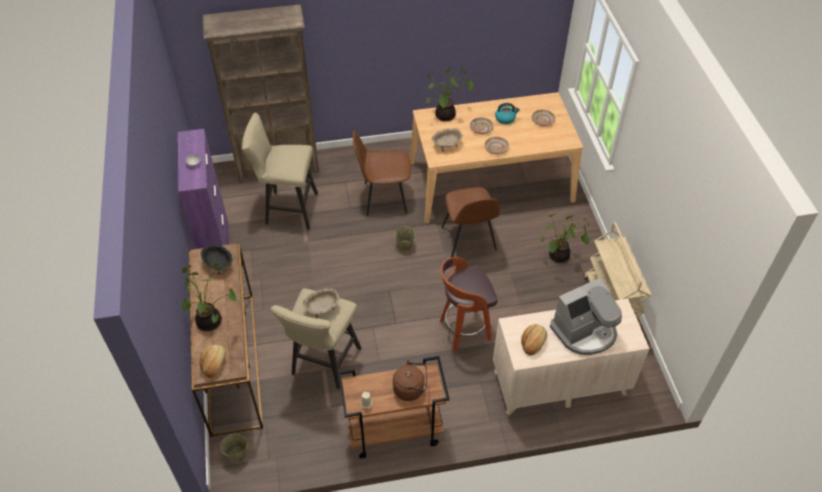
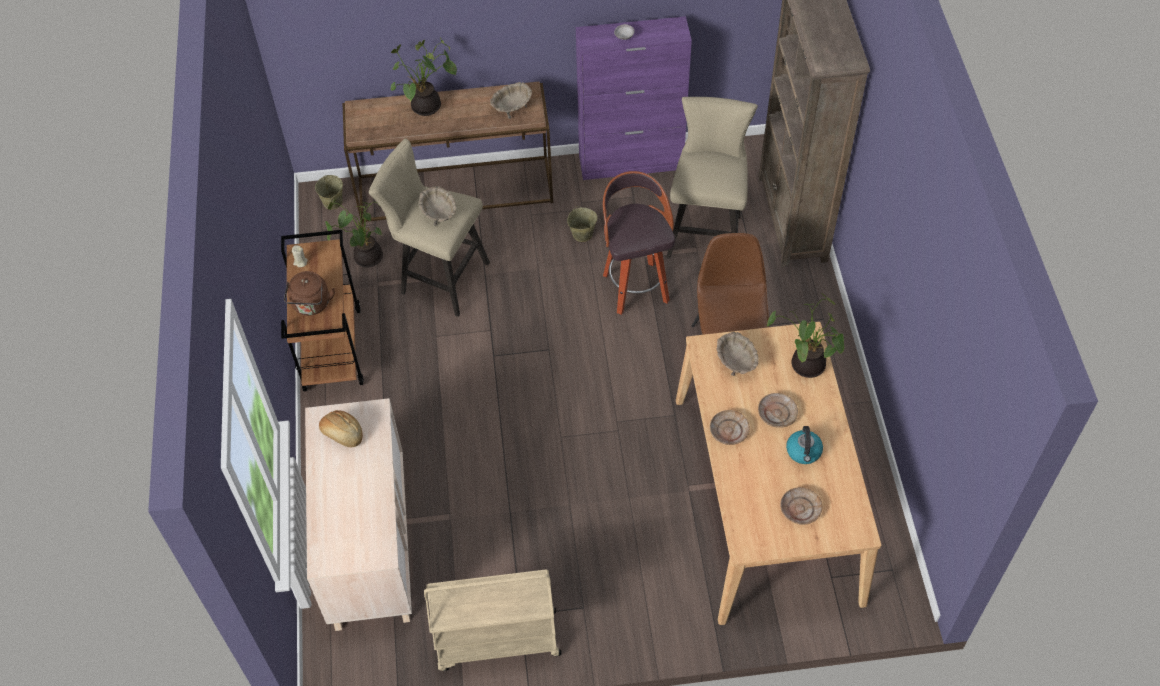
camera: 95 degrees right, 5 degrees up
bread [200,345,227,378] -> none
black bowl [201,244,233,274] -> beige bowl [490,82,532,119]
beige bucket [395,225,415,251] -> beige bucket moved to [567,206,598,242]
stool [440,257,498,352] -> stool moved to [603,171,675,315]
brown chair [441,187,500,257] -> none
potted plant [540,213,590,263] -> potted plant moved to [326,198,383,267]
coffee machine [550,278,622,355] -> none

